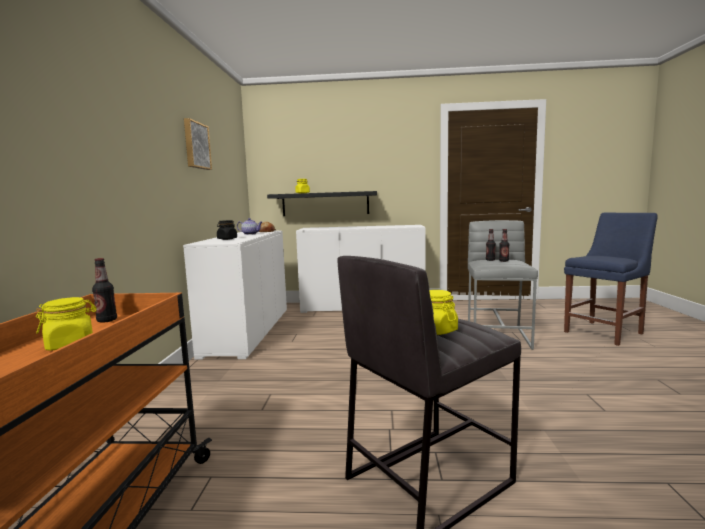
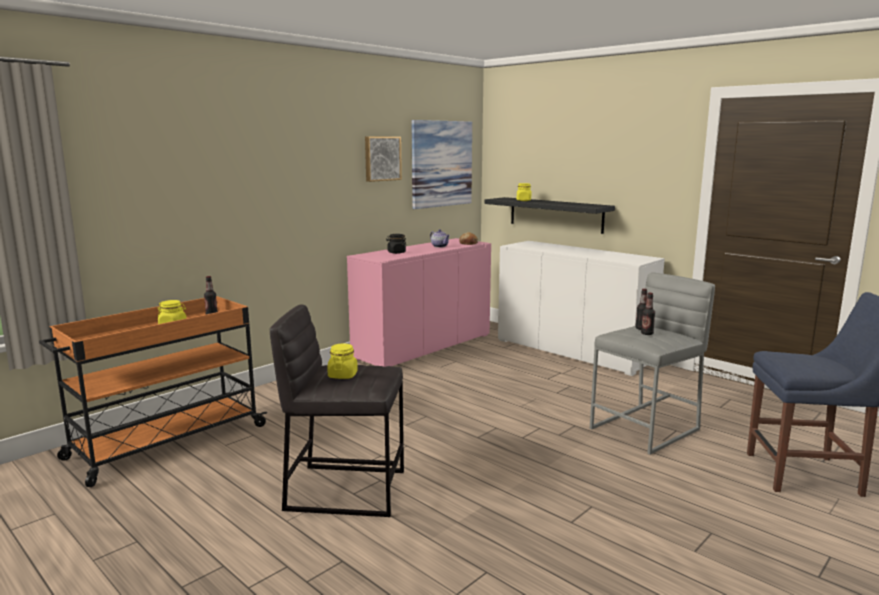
camera: 40 degrees right, 5 degrees up
white cabinet [183,230,287,359] -> pink cabinet [347,238,491,367]
none -> picture [411,120,472,209]

